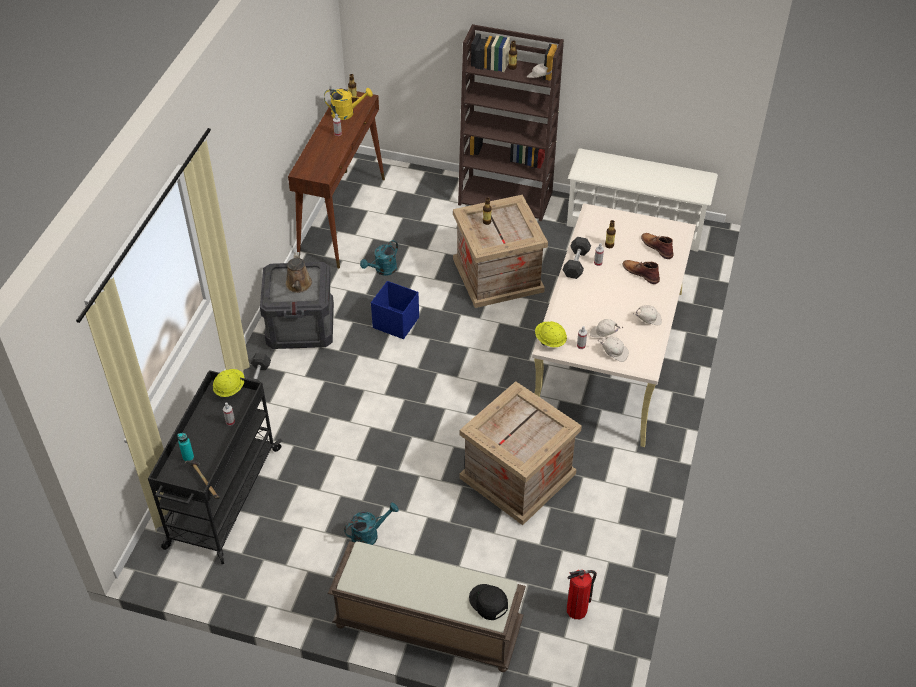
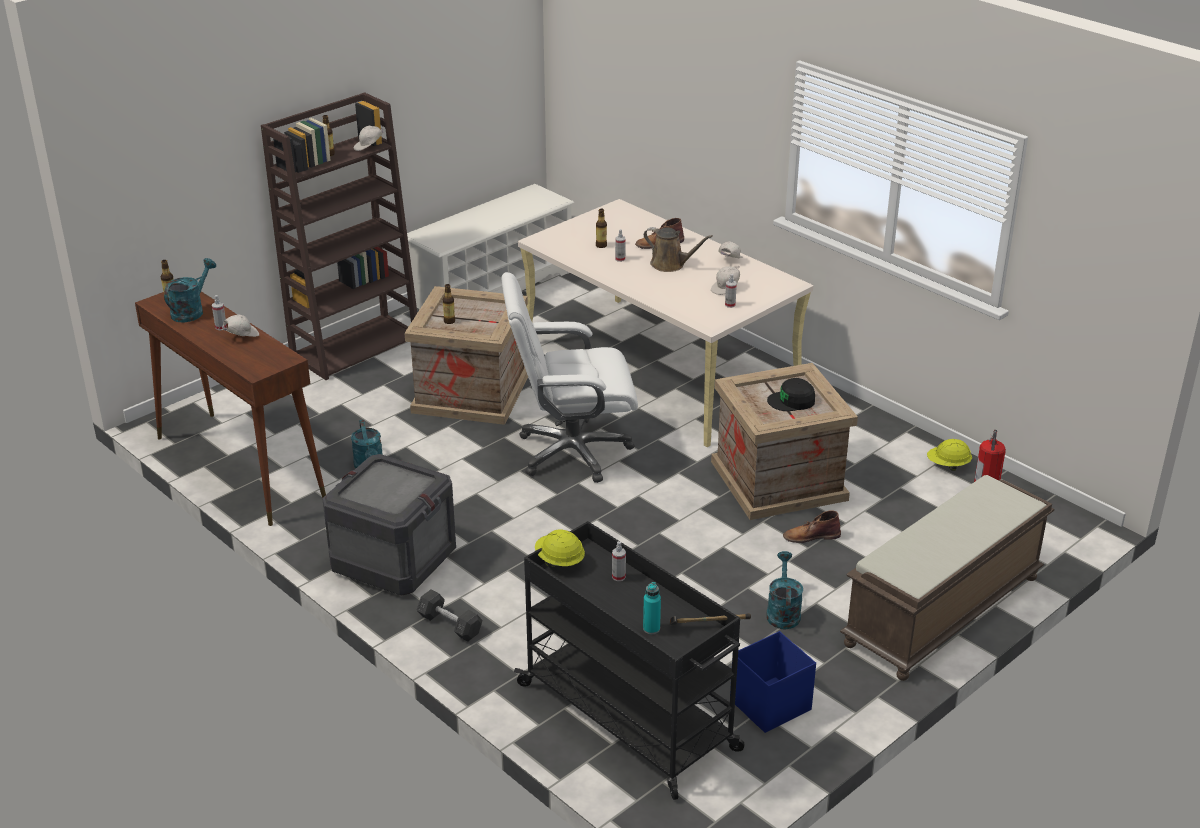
camera: 60 degrees left, 15 degrees down
brown watering can [286,252,312,293] -> brown watering can moved to [644,227,713,272]
yellow watering can [324,88,373,120] -> turquoise watering can [164,258,216,322]
blue storage box [371,281,419,339] -> blue storage box moved to [730,631,816,733]
black cap [469,584,508,620] -> black cap moved to [767,378,815,411]
yellow hard hat [535,321,567,347] -> yellow hard hat moved to [927,439,972,471]
grey dumbbell [563,237,591,279] -> none
white cap [597,337,629,362] -> white cap moved to [218,315,259,337]
brown boot [641,233,674,259] -> brown boot moved to [783,510,841,543]
none -> white office chair [501,272,638,483]

